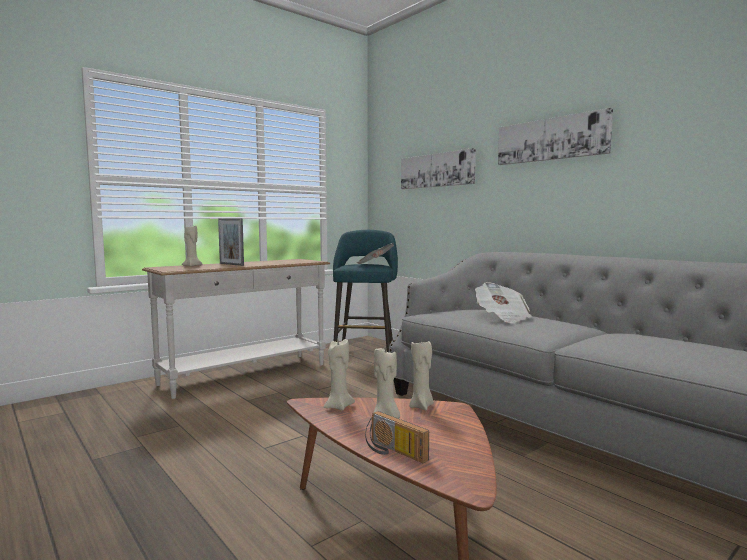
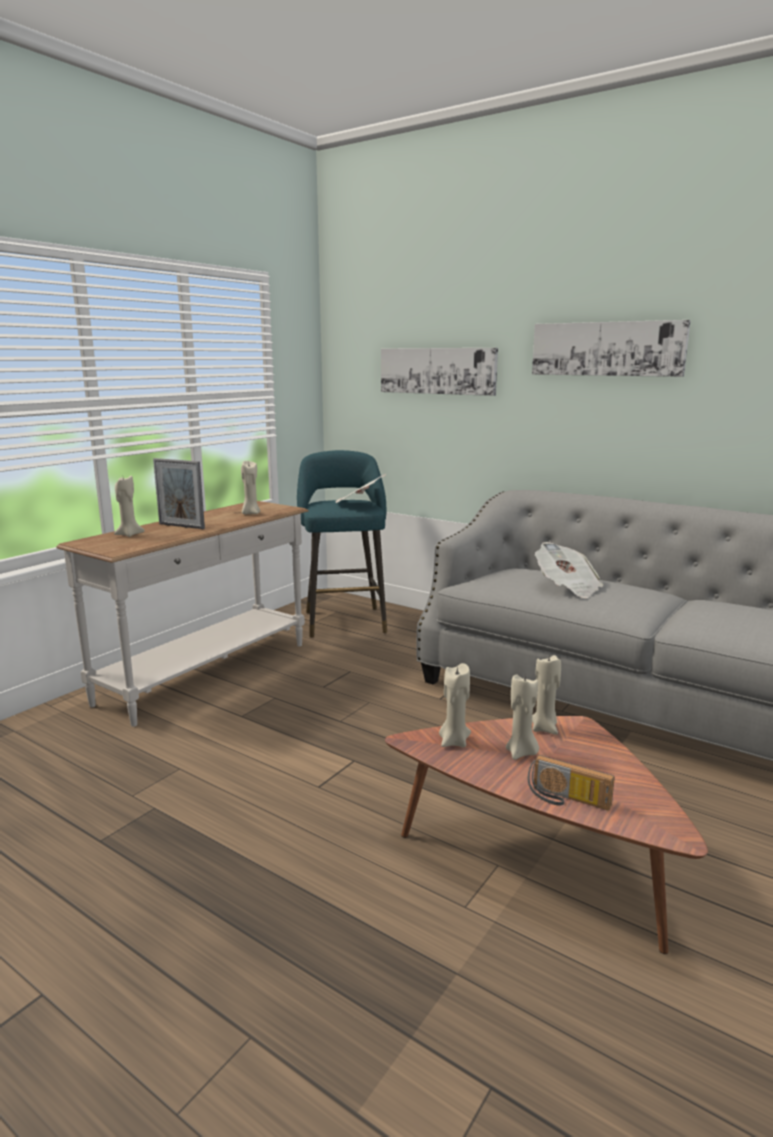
camera: 15 degrees left, 10 degrees up
none -> beige candle [241,461,260,514]

